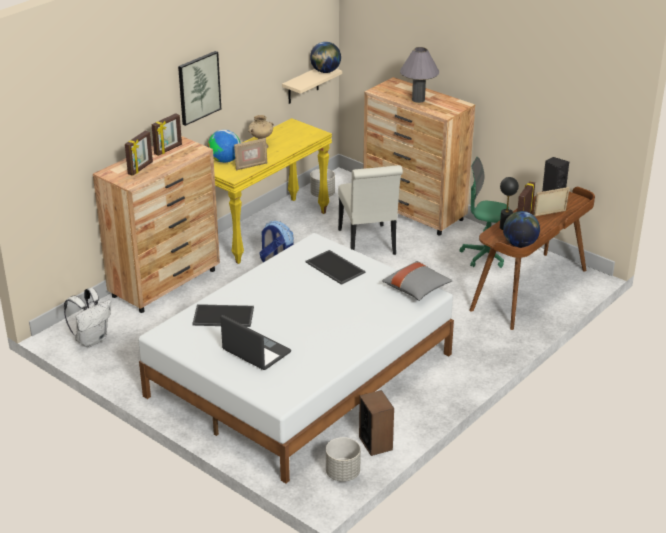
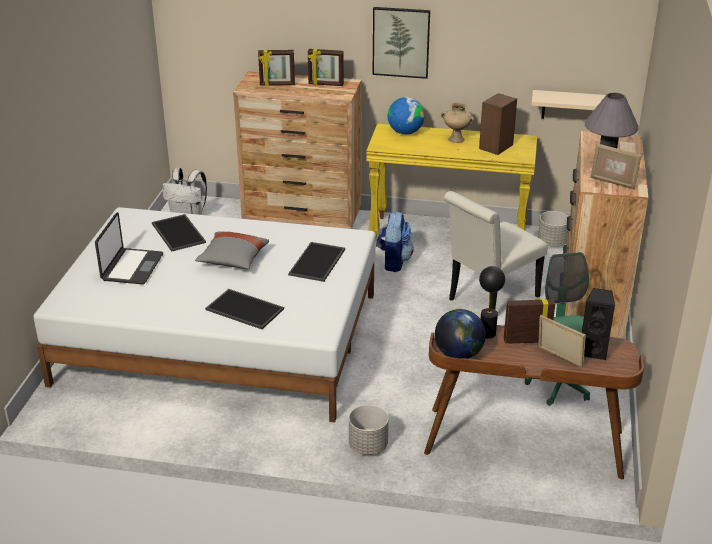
camera: 60 degrees right, 0 degrees up
picture frame [234,138,267,171] -> picture frame moved to [590,144,642,190]
globe [310,42,341,73] -> none
grey planter [326,437,361,482] -> grey planter moved to [349,405,389,455]
speaker [359,390,394,456] -> speaker moved to [479,93,517,155]
grey pillow [382,261,452,301] -> grey pillow moved to [195,231,269,269]
none -> tray [205,289,284,329]

